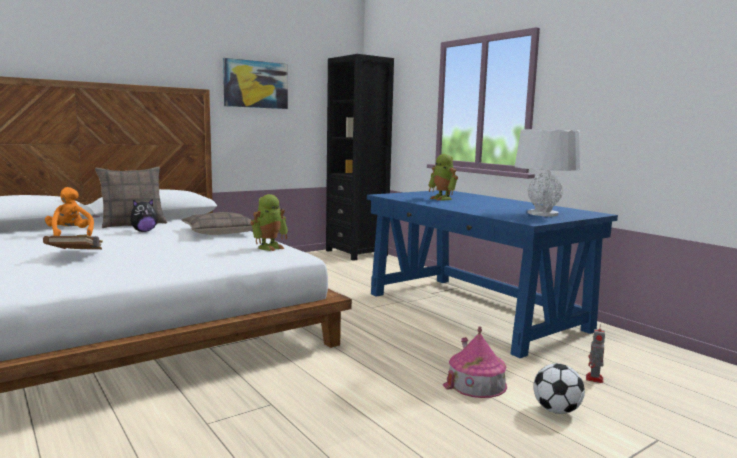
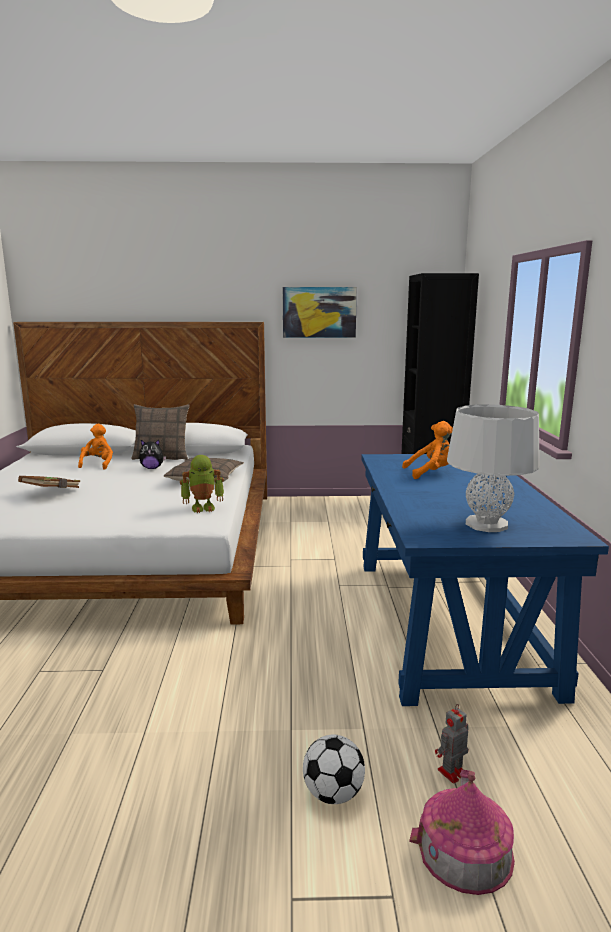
camera: 35 degrees right, 5 degrees up
toy robot [428,154,458,200] -> orange plush toy [402,421,453,479]
toy house [443,326,507,398] -> toy house moved to [409,770,515,895]

